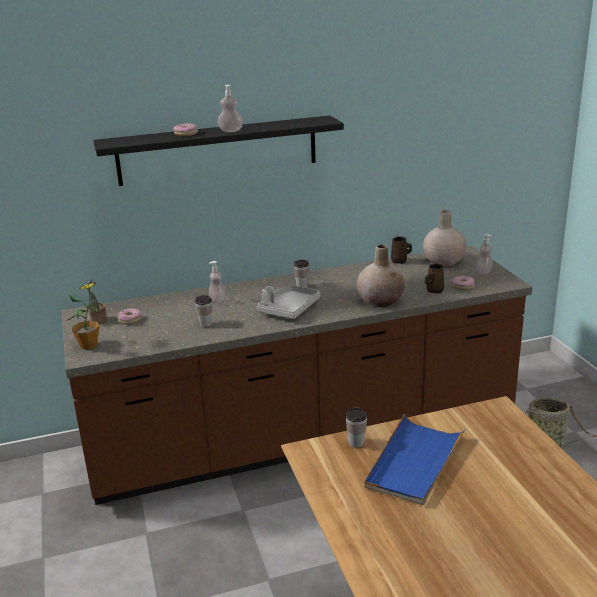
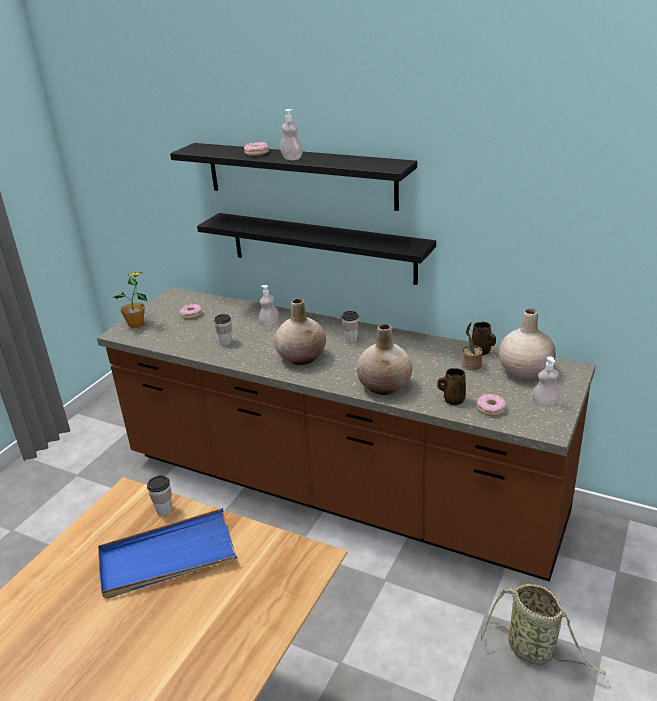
camera: 45 degrees right, 5 degrees up
potted plant [86,279,107,324] -> potted plant moved to [462,322,483,370]
grey tray [257,285,320,319] -> beige vase [274,299,326,365]
none -> black shelf [197,213,436,285]

